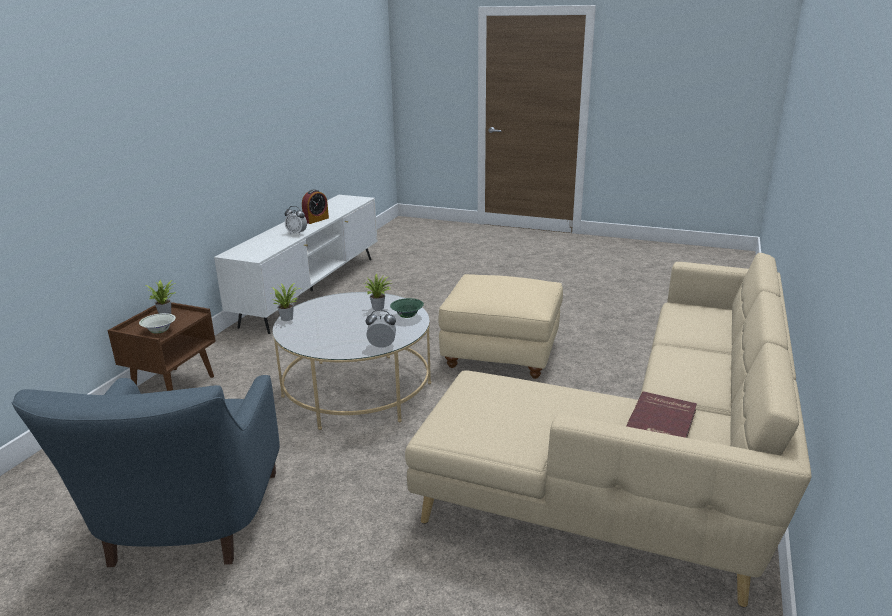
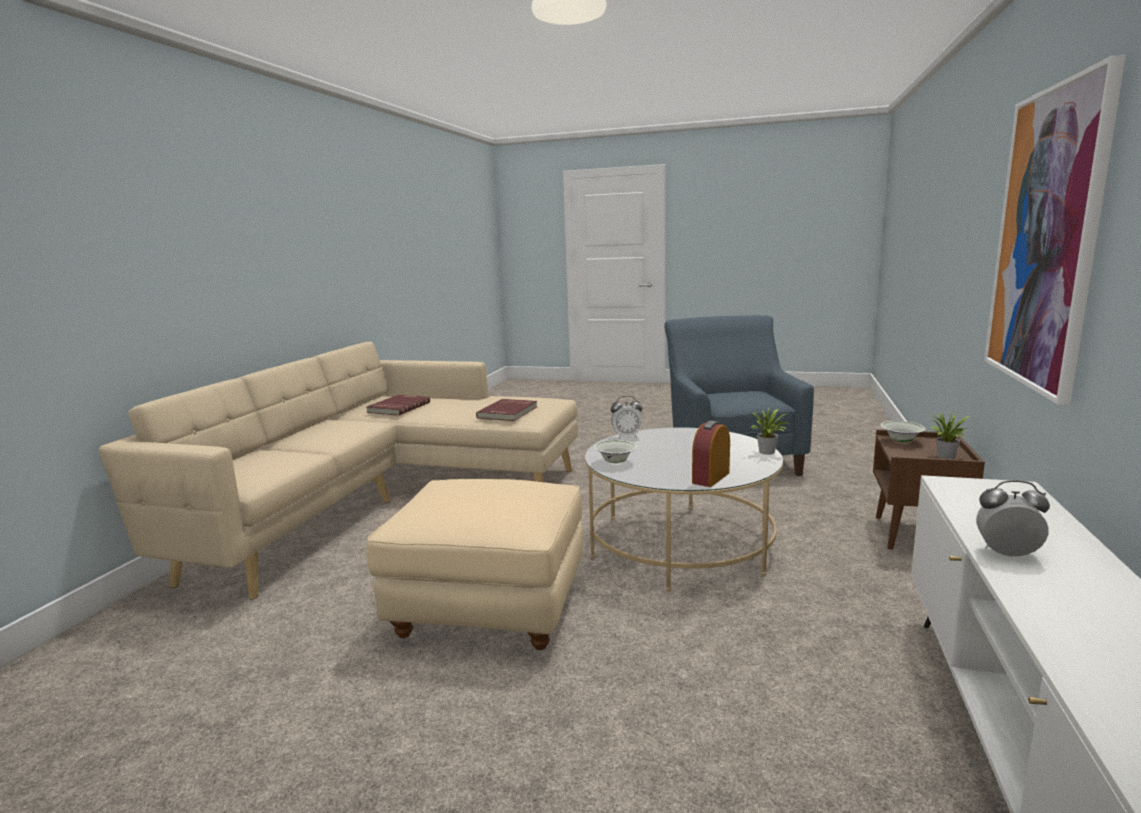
camera: 175 degrees right, 10 degrees down
alarm clock [302,189,329,224] -> alarm clock moved to [692,420,730,487]
potted plant [364,274,393,310] -> none
green bowl [390,298,424,318] -> white bowl [594,440,637,463]
none -> red book [476,399,537,421]
none -> picture [984,55,1126,405]

